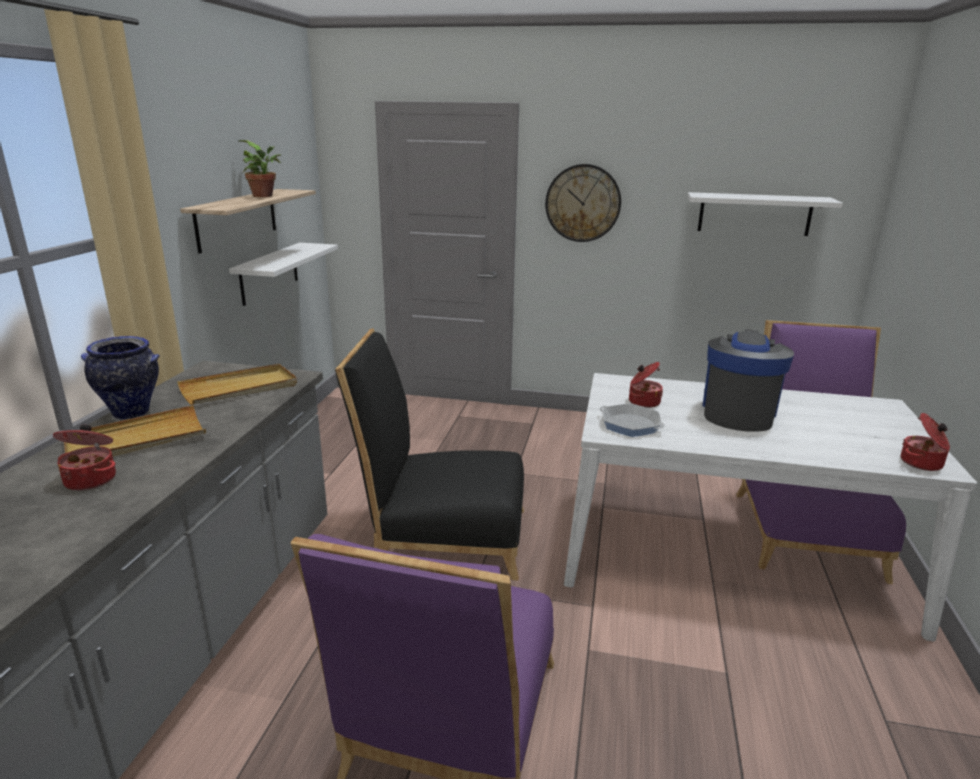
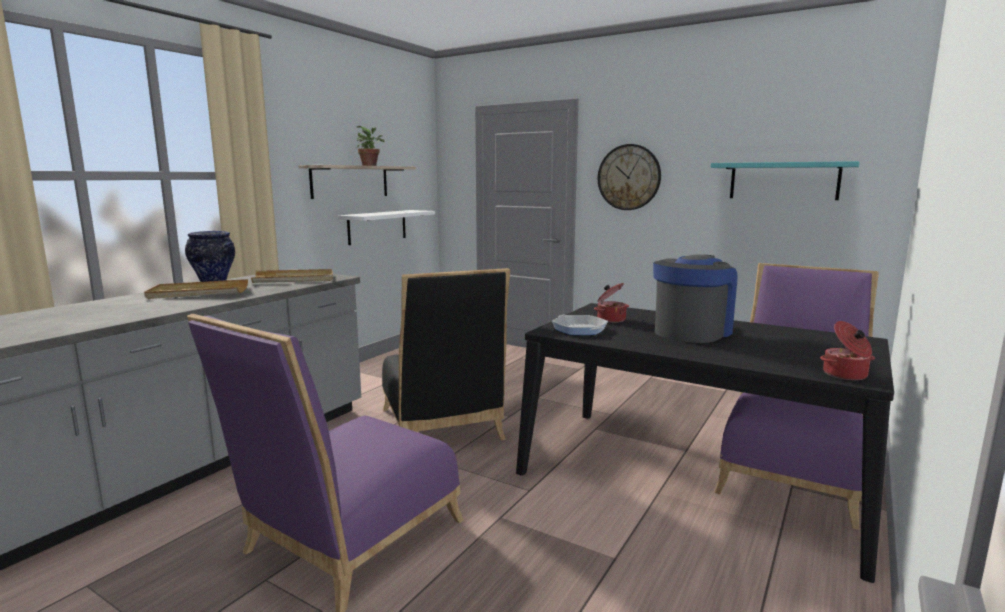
camera: 20 degrees right, 10 degrees down
cooking pot [53,425,116,491] -> none
black chair [335,329,524,581] -> black chair turned 135 degrees counterclockwise [382,268,510,440]
white dining table [564,373,977,641] -> black dining table [516,303,894,583]
white shelf [687,192,843,236] -> turquoise shelf [711,161,860,200]

